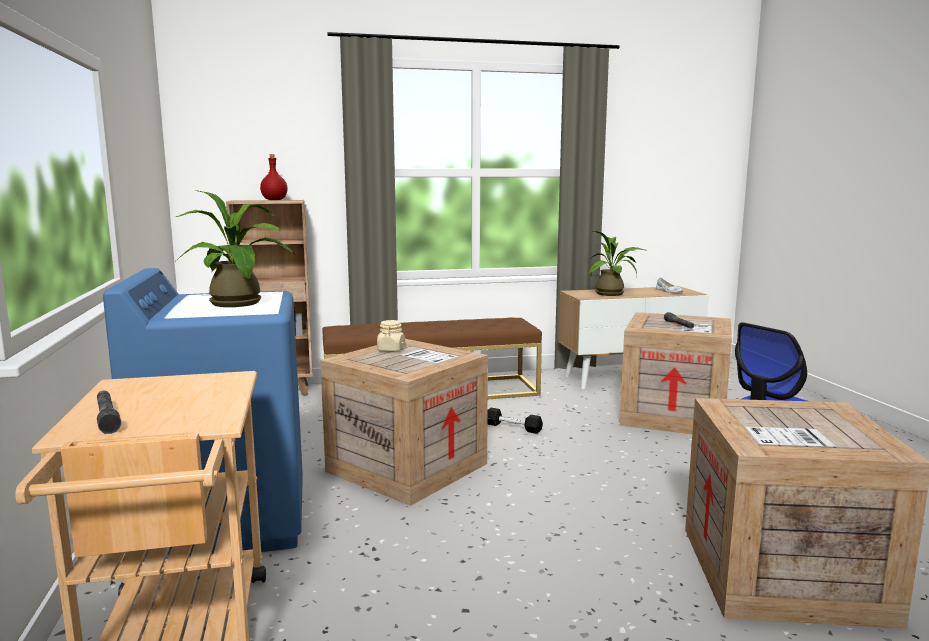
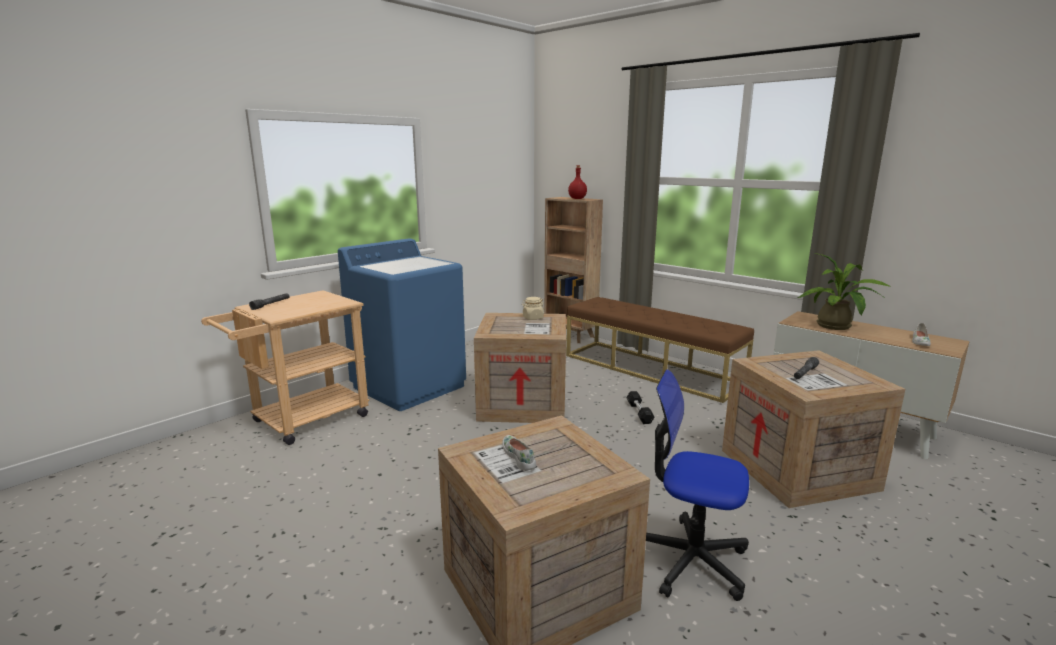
camera: 55 degrees right, 5 degrees up
potted plant [175,190,294,307] -> none
none -> white shoe [502,435,536,471]

